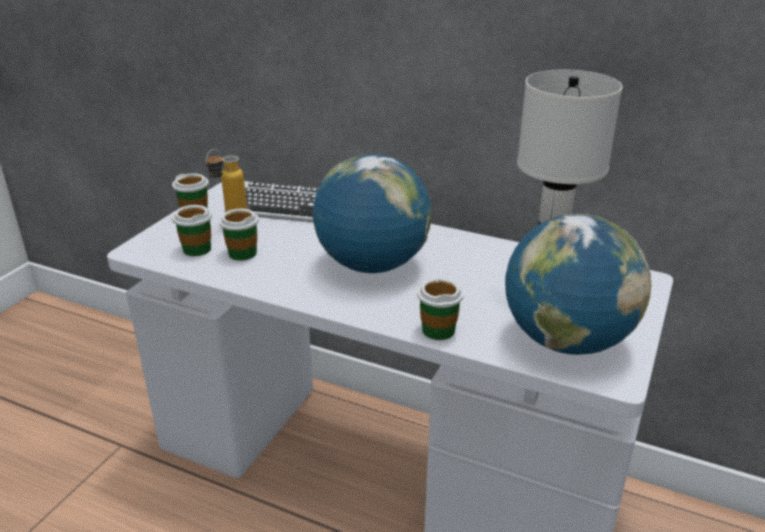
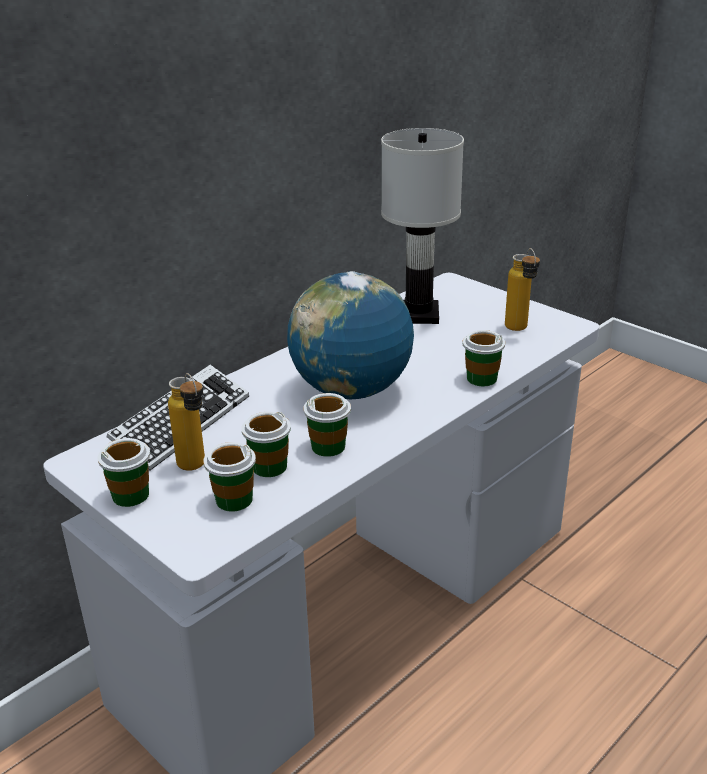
camera: 70 degrees left, 0 degrees up
globe [505,213,651,355] -> bottle [505,248,540,331]
none -> cup [303,393,351,457]

